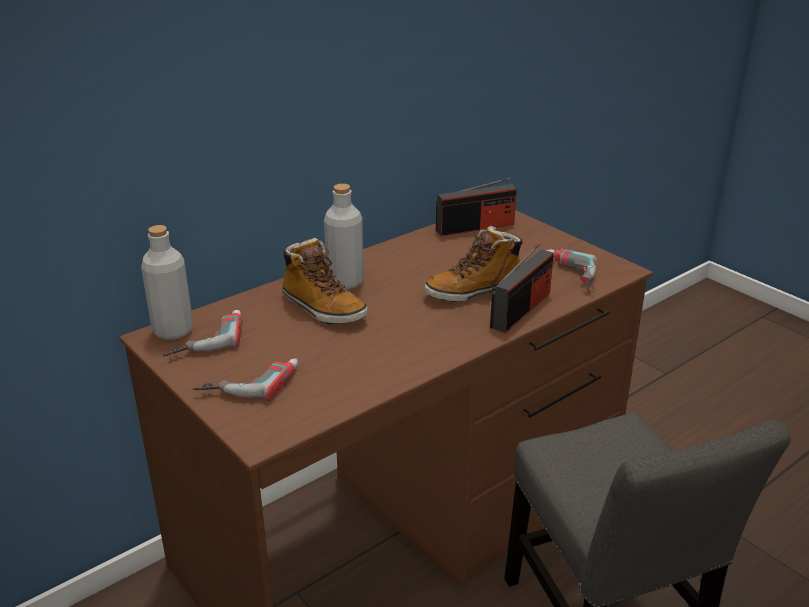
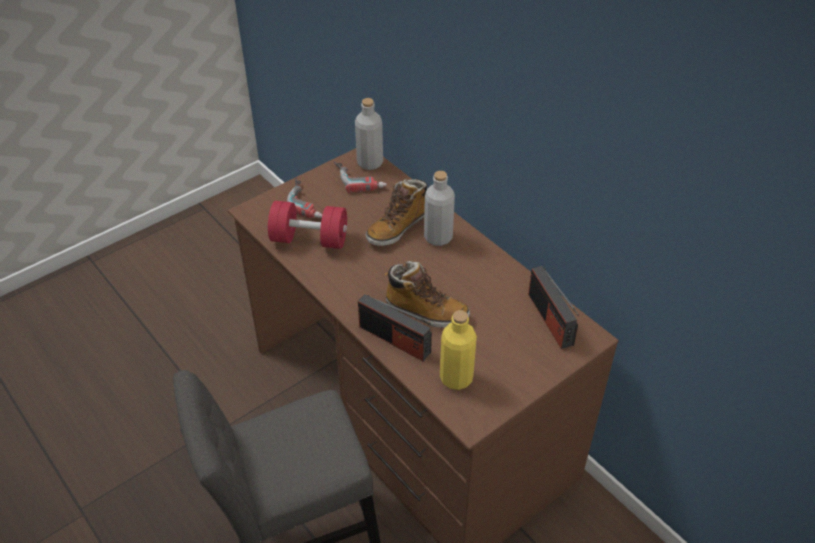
camera: 90 degrees right, 15 degrees up
boot [424,226,524,302] -> boot turned 135 degrees clockwise [385,261,470,328]
power drill [546,249,597,292] -> yellow bottle [440,310,477,390]
none -> red dumbbell [268,201,347,249]

